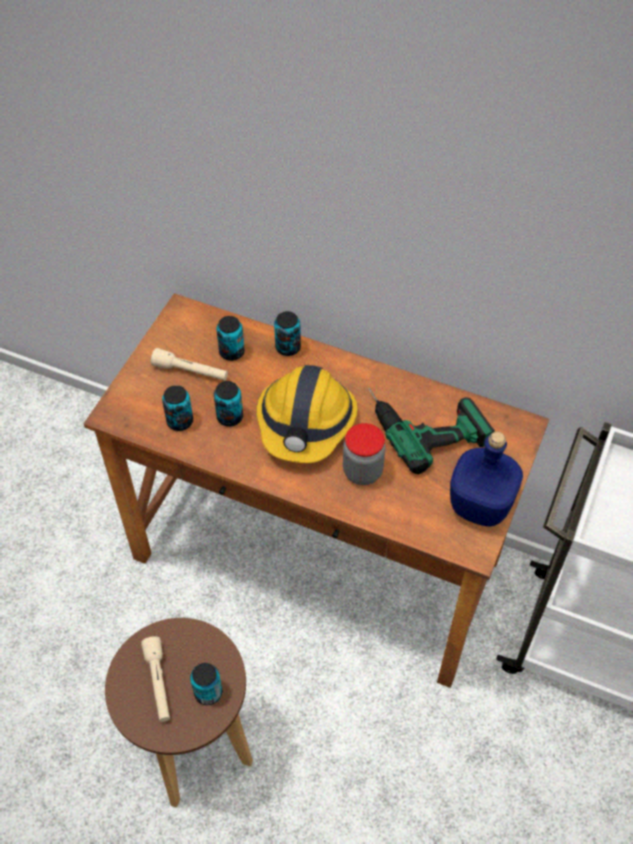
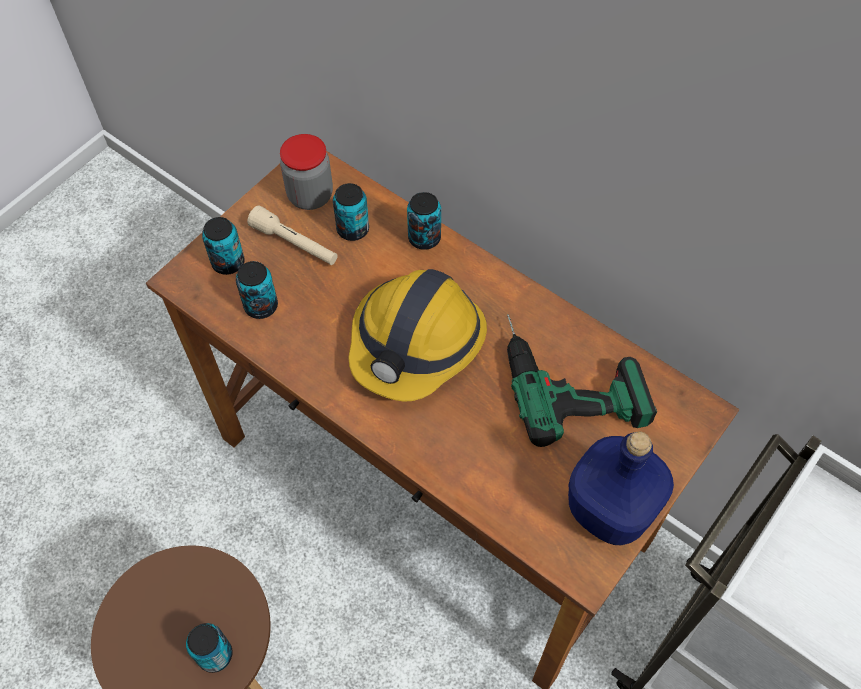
camera: 15 degrees right, 5 degrees up
beige flashlight [141,636,170,722] -> none
can [214,381,243,427] -> can moved to [202,217,245,275]
jar [343,423,385,485] -> jar moved to [280,134,333,210]

